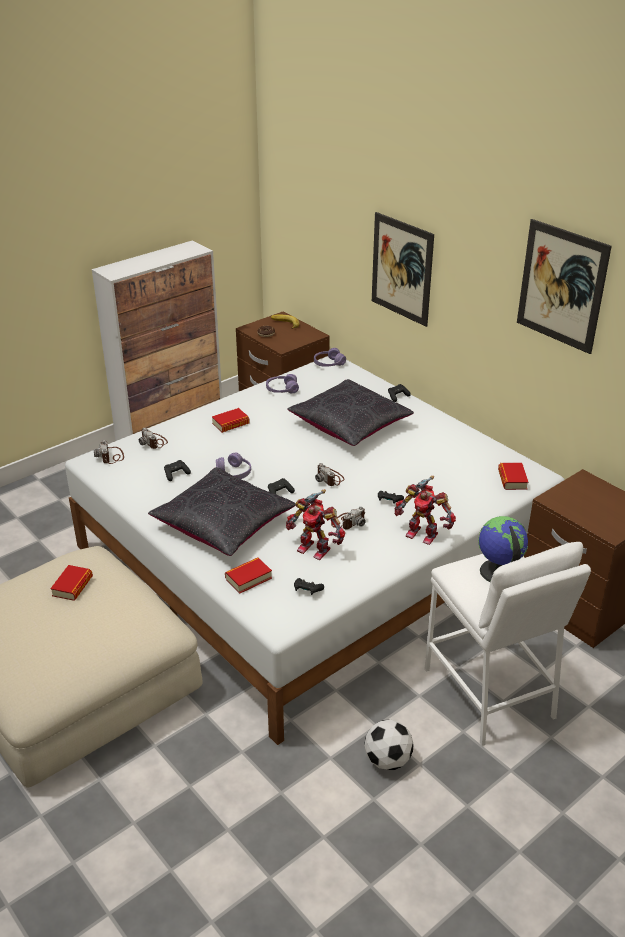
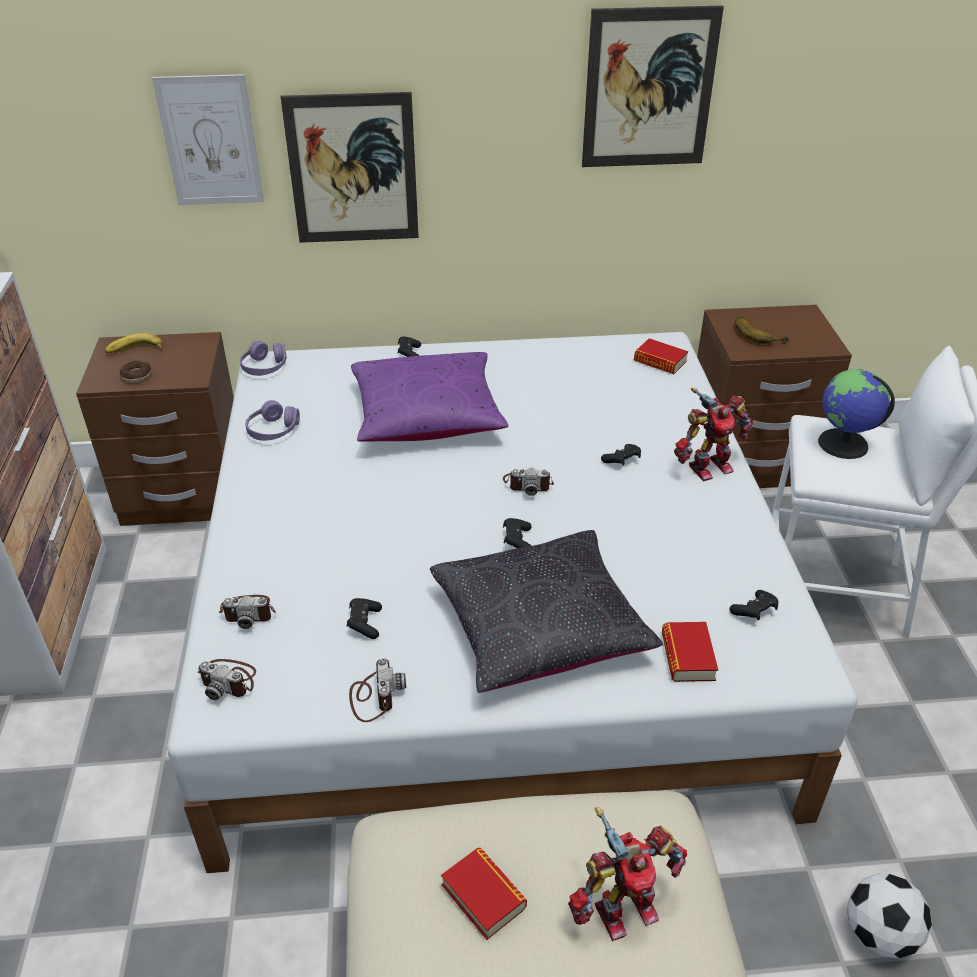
camera: 55 degrees left, 5 degrees up
book [212,408,250,433] -> none
purple headphones [216,452,251,479] -> none
toy robot [286,489,345,560] -> toy robot moved to [568,807,687,941]
black pillow [287,379,414,446] -> purple pillow [351,352,509,442]
camera [331,506,366,530] -> camera moved to [349,658,406,722]
football [364,719,414,770] -> football moved to [847,873,932,959]
none -> picture [152,74,264,205]
none -> banana [735,316,789,344]

